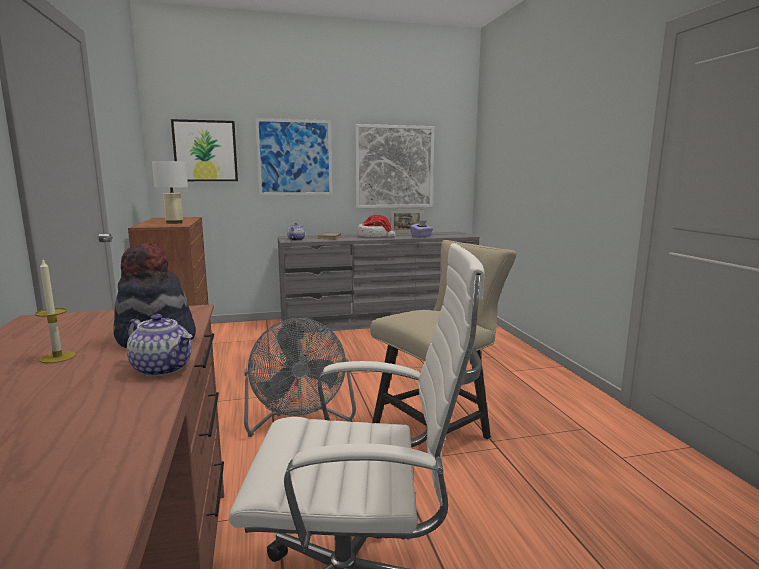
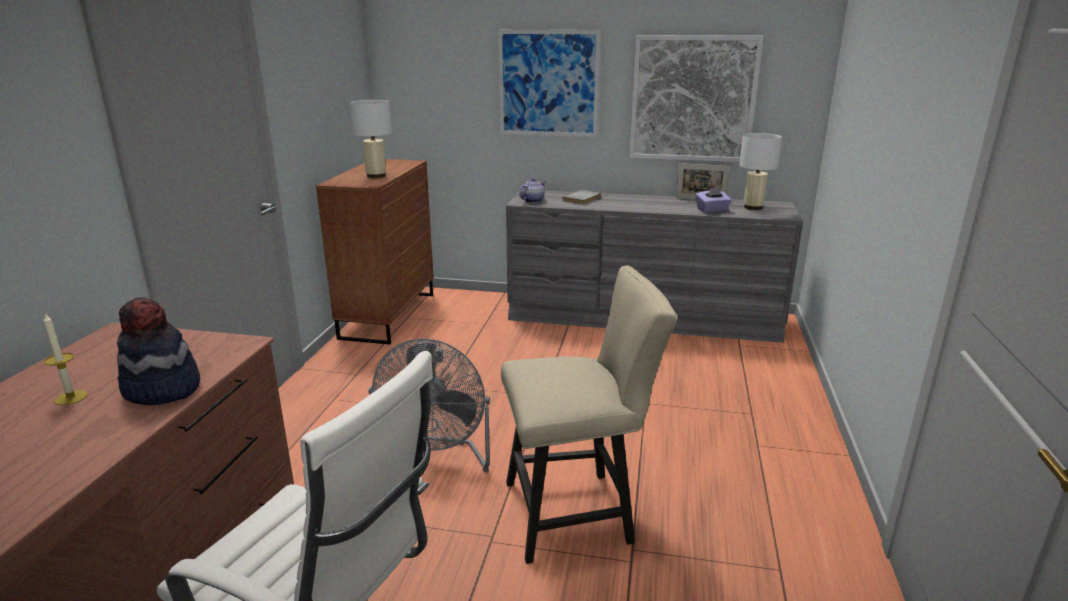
camera: 25 degrees right, 10 degrees up
teapot [127,314,193,377] -> none
picture [171,119,238,181] -> none
hat [357,215,396,238] -> none
none -> white table lamp [739,133,782,210]

